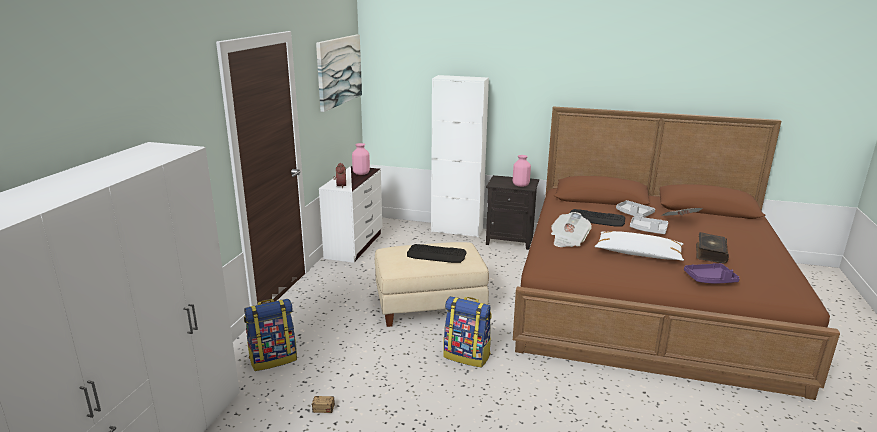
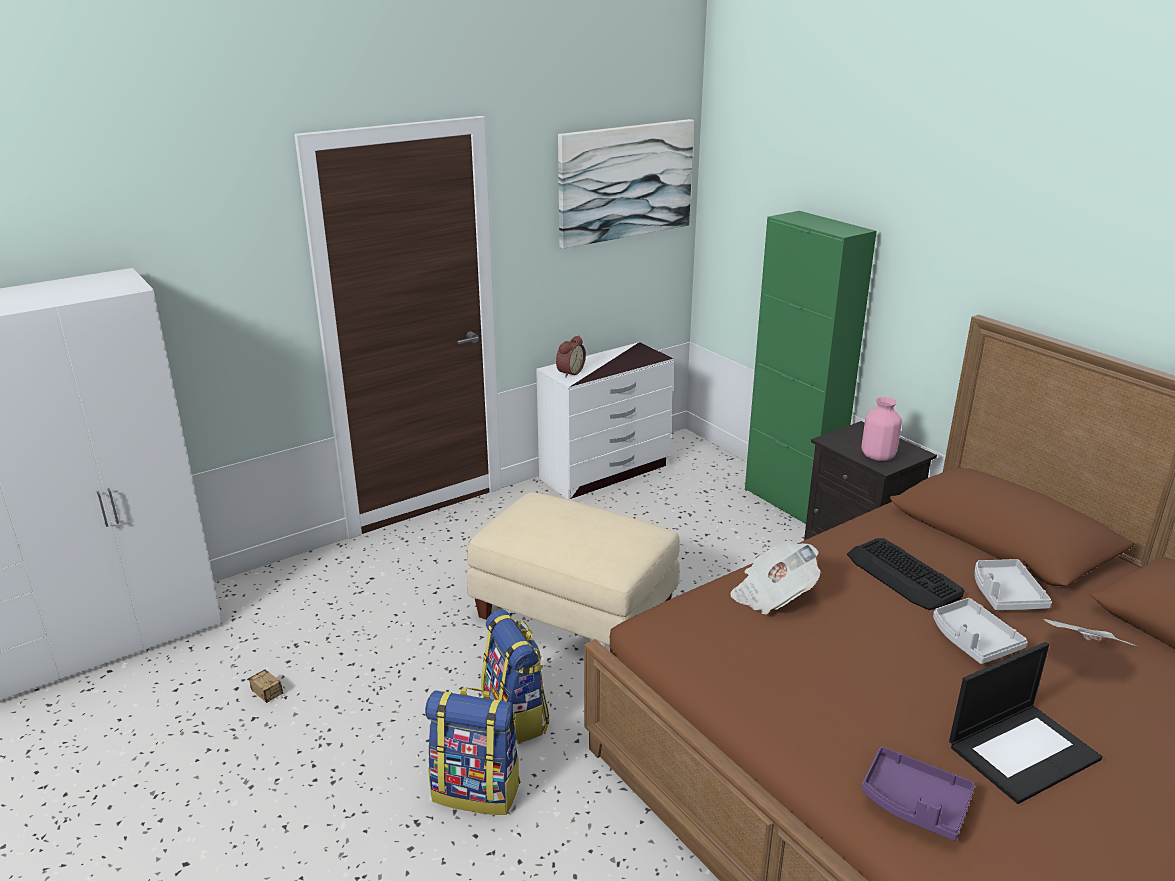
camera: 40 degrees right, 5 degrees up
backpack [244,299,297,371] -> backpack moved to [425,688,521,815]
pink vase [352,143,370,175] -> none
keyboard [407,244,467,263] -> none
white cabinet [431,75,489,238] -> green cabinet [745,211,877,524]
white pillow [595,231,684,261] -> none
book [696,232,729,264] -> laptop [949,642,1103,804]

